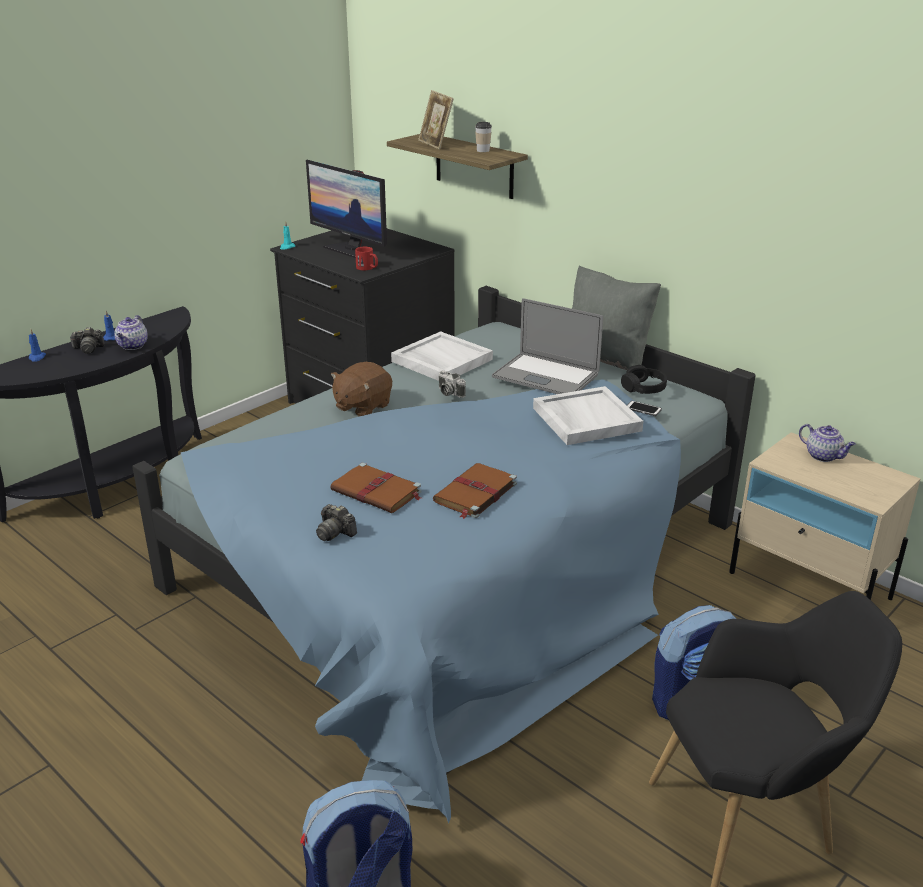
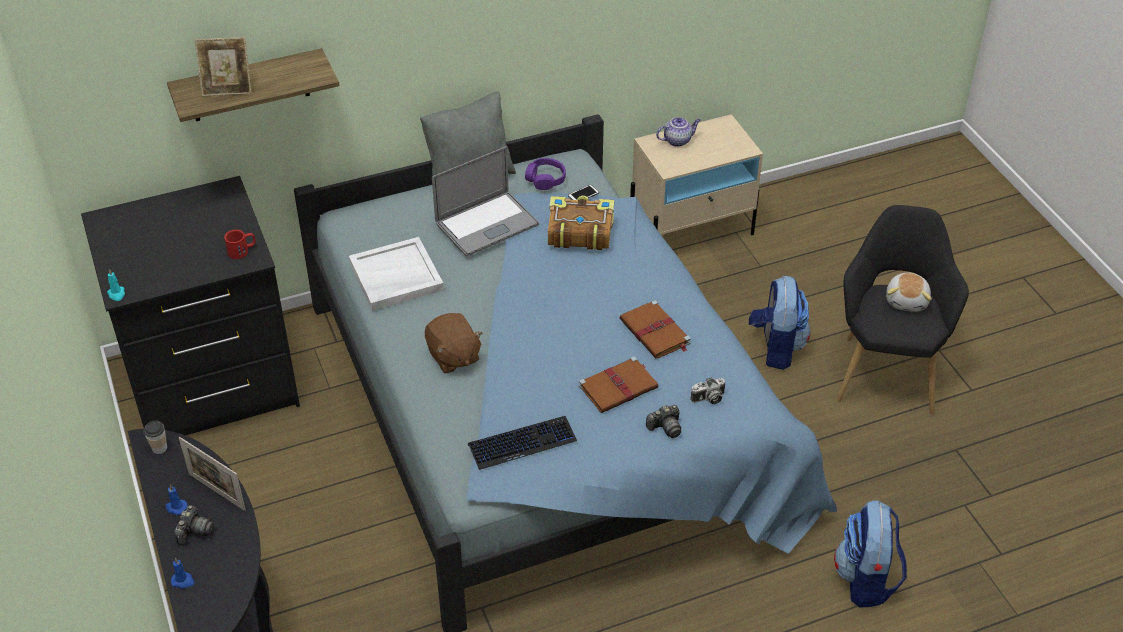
camera: 65 degrees left, 15 degrees up
teapot [114,315,148,350] -> picture frame [179,437,246,511]
monitor [306,160,387,258] -> none
camera [439,371,466,398] -> camera moved to [690,377,725,404]
cup [475,122,492,152] -> cup moved to [144,421,167,454]
white tray [533,386,644,445] -> book [548,195,614,250]
black headphones [621,365,667,394] -> purple headphones [525,158,566,190]
none -> keyboard [468,416,577,470]
none -> plush toy [886,273,932,312]

